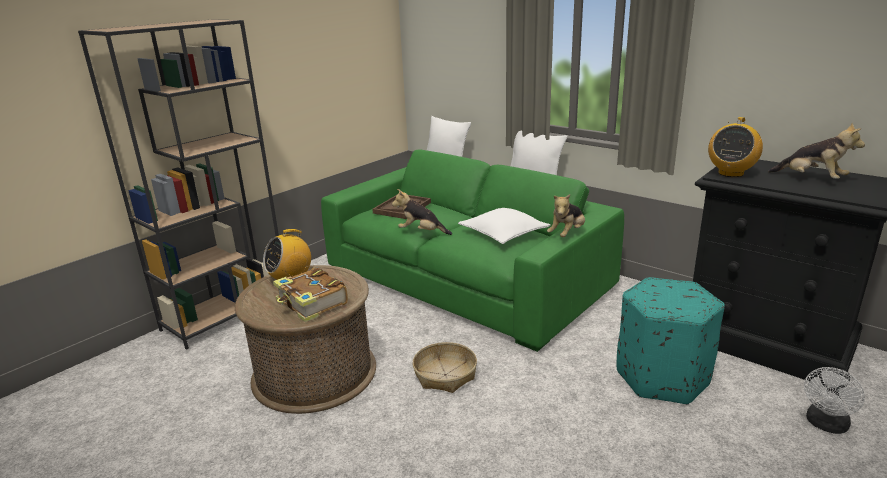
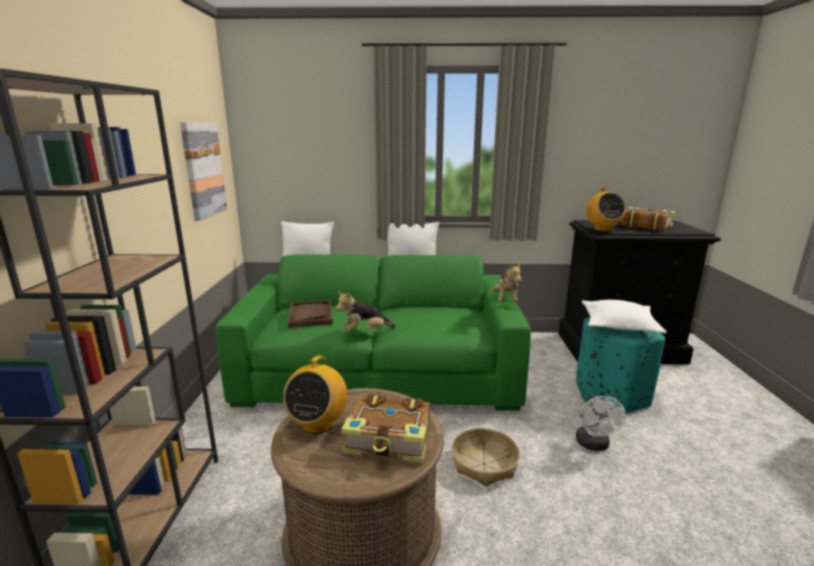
camera: 40 degrees left, 5 degrees down
white pillow [458,208,551,244] -> white pillow moved to [582,300,667,333]
plush toy [768,123,865,179] -> book [621,207,675,231]
white fan [804,367,865,434] -> white fan moved to [576,395,626,451]
none -> picture [180,122,227,221]

